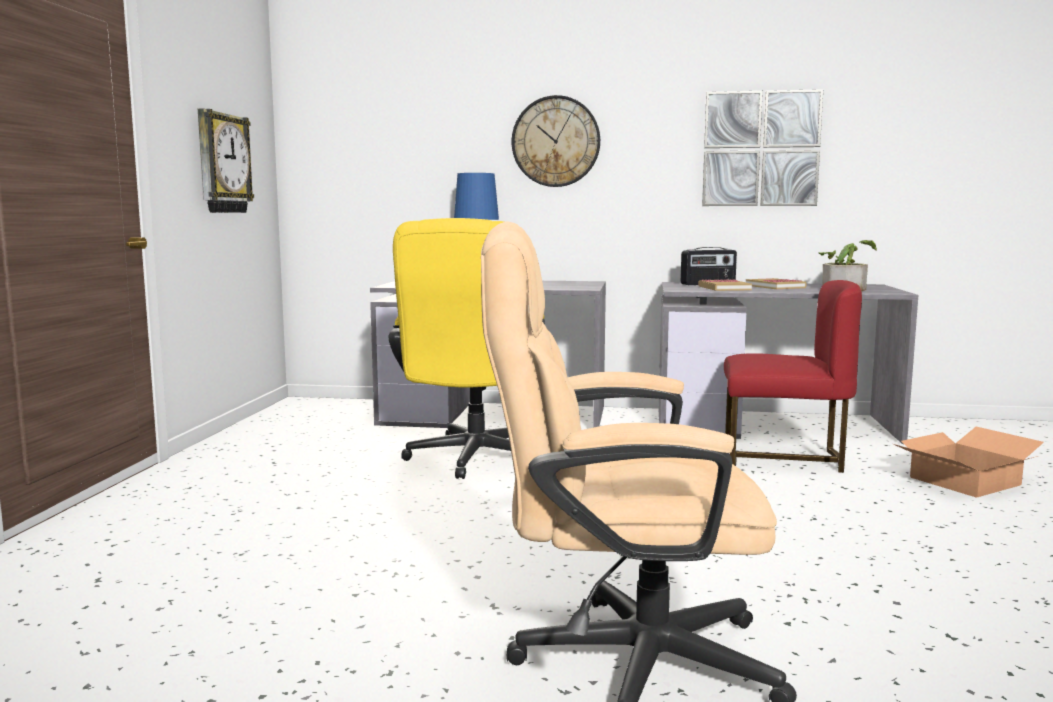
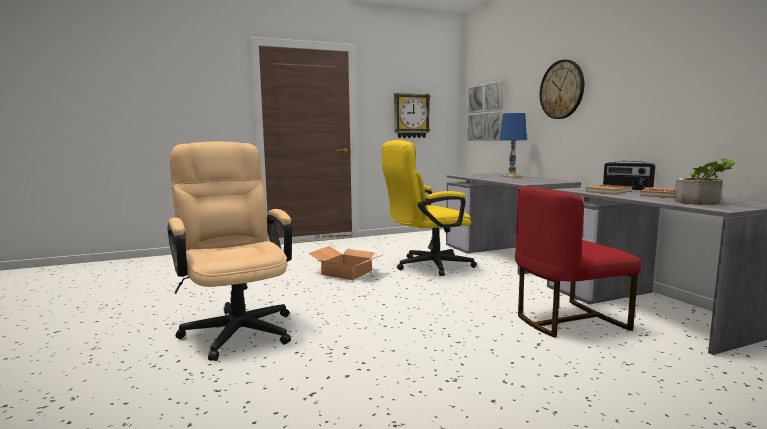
camera: 60 degrees right, 0 degrees up
picture [702,89,823,206] -> picture moved to [468,81,503,141]
red chair [724,280,862,473] -> red chair turned 90 degrees clockwise [515,187,641,338]
cardboard box [893,427,1044,498] -> cardboard box moved to [308,246,384,280]

